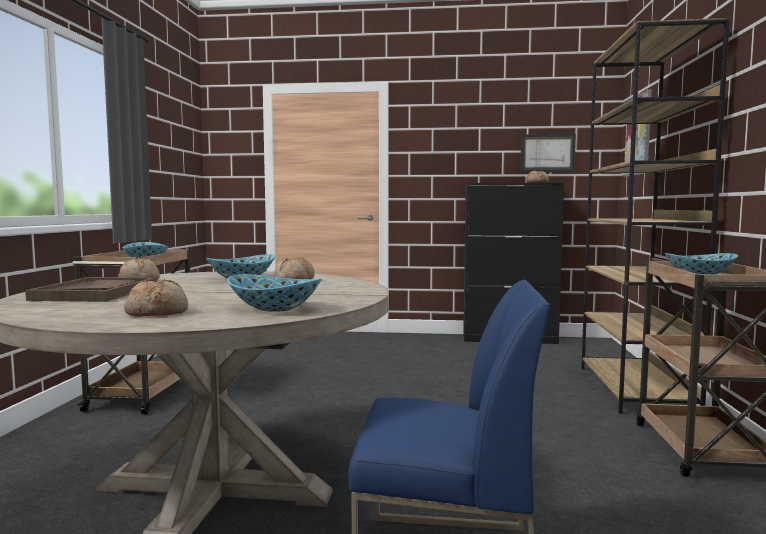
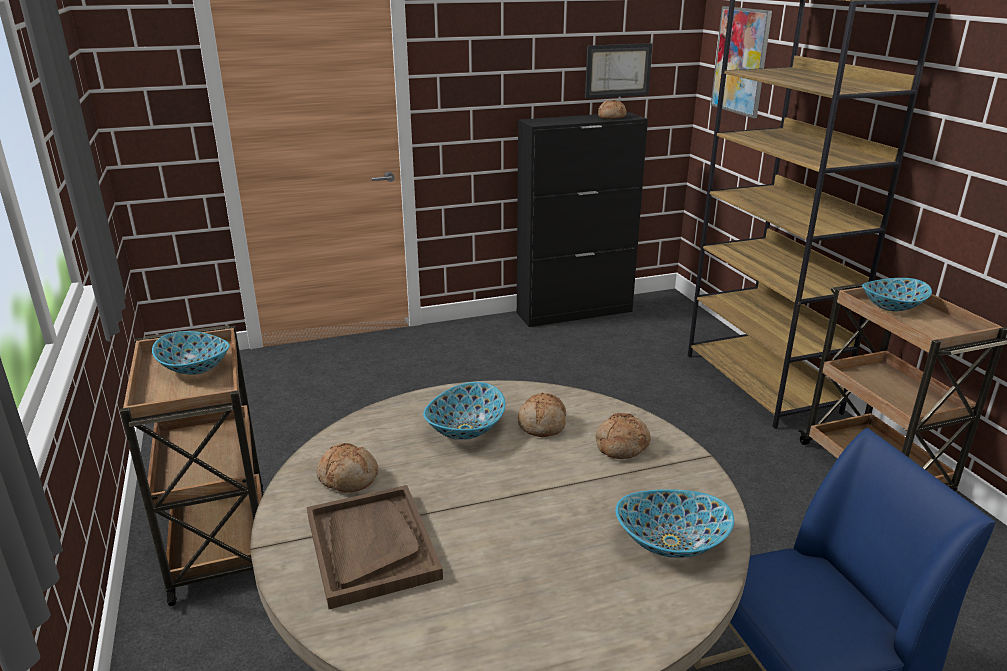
camera: 25 degrees left, 20 degrees up
bread [124,279,188,316] -> bread moved to [596,413,651,459]

